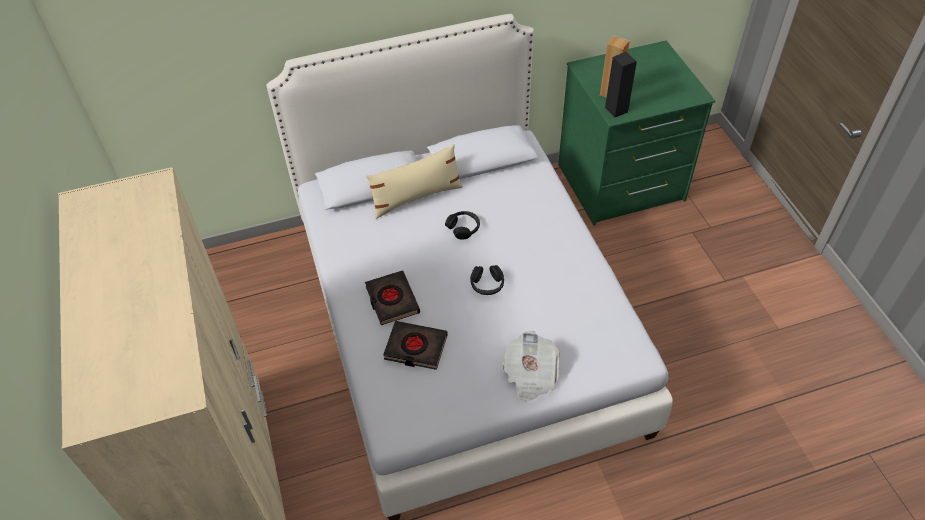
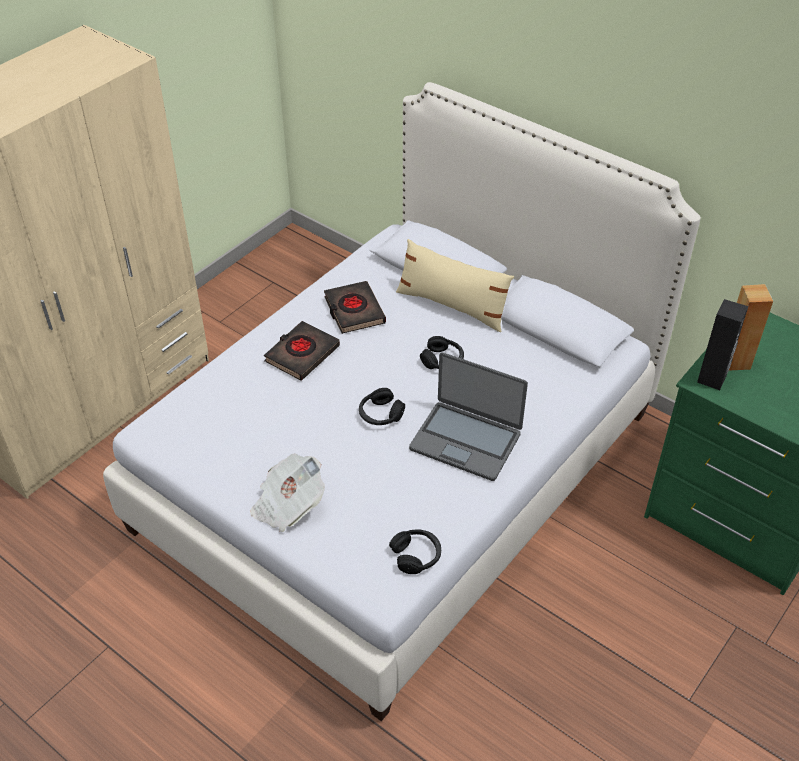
camera: 55 degrees right, 5 degrees down
black book [383,321,448,370] -> black book moved to [324,281,386,334]
none -> black headphones [389,529,441,574]
none -> laptop [409,352,528,481]

